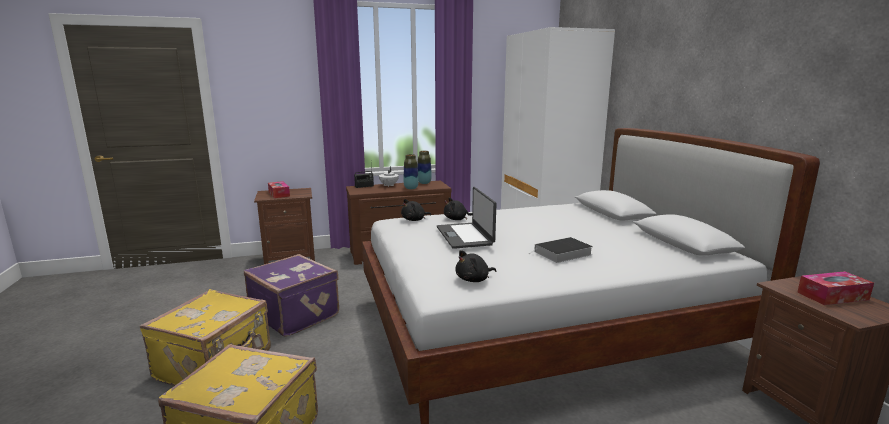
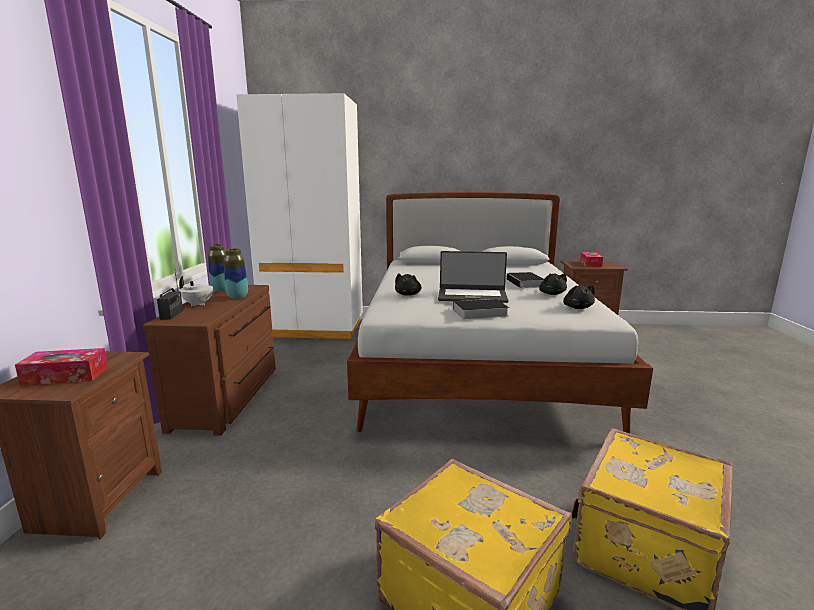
camera: 70 degrees left, 0 degrees up
purple suitcase [244,254,339,337] -> none
black plush toy [401,199,431,221] -> black plush toy moved to [539,274,567,295]
none -> book [445,299,509,319]

